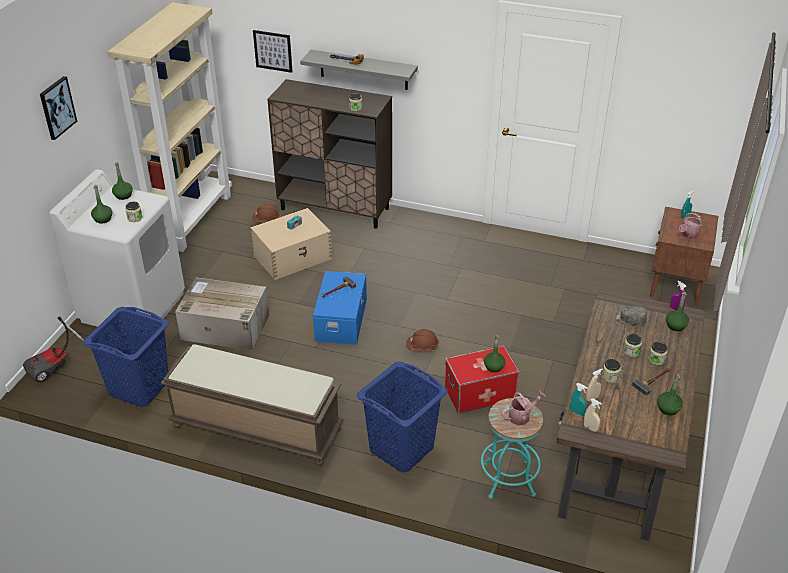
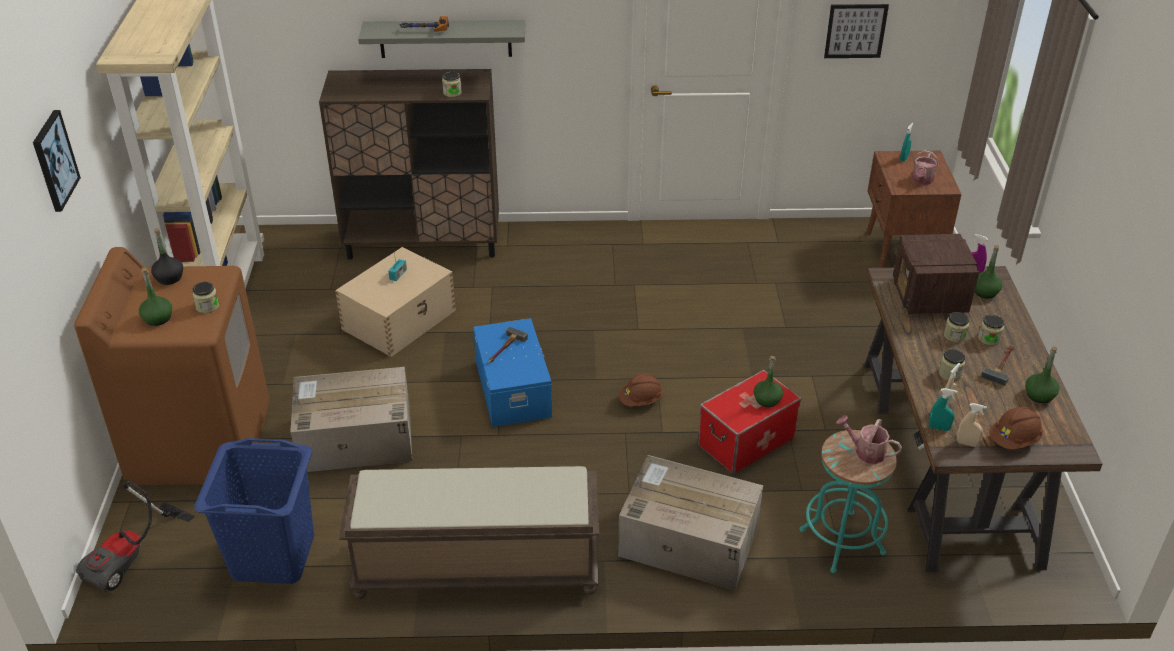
camera: 20 degrees left, 0 degrees up
white washing machine [49,169,185,327] -> brown washing machine [74,247,269,485]
green bottle [112,162,133,200] -> black bottle [151,228,183,285]
brown hard hat [252,204,280,222] -> brown hard hat moved to [989,407,1043,450]
picture [253,30,293,73] -> picture moved to [824,4,889,58]
blue laundry basket [357,362,448,473] -> cardboard box [618,455,763,590]
watering can [502,390,546,425] -> watering can turned 105 degrees counterclockwise [836,416,902,464]
grey cap [614,306,647,326] -> radio [893,234,979,314]

